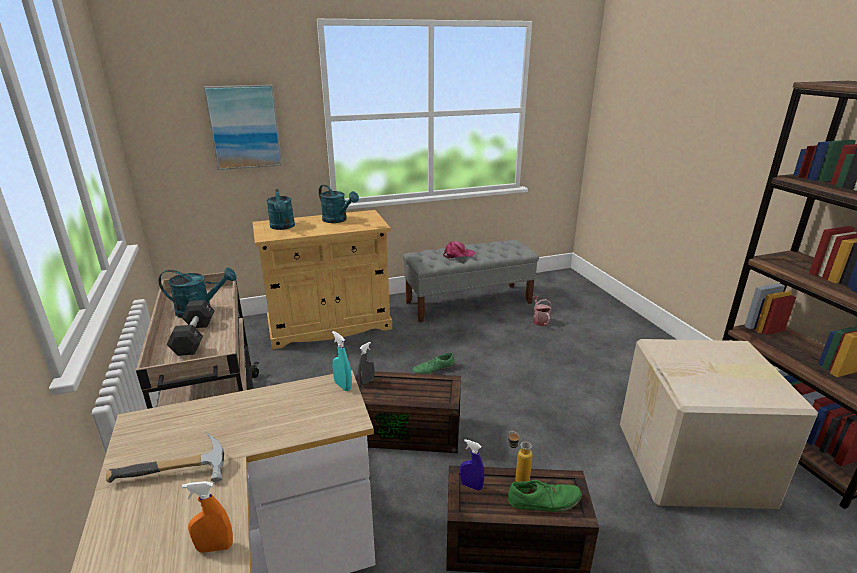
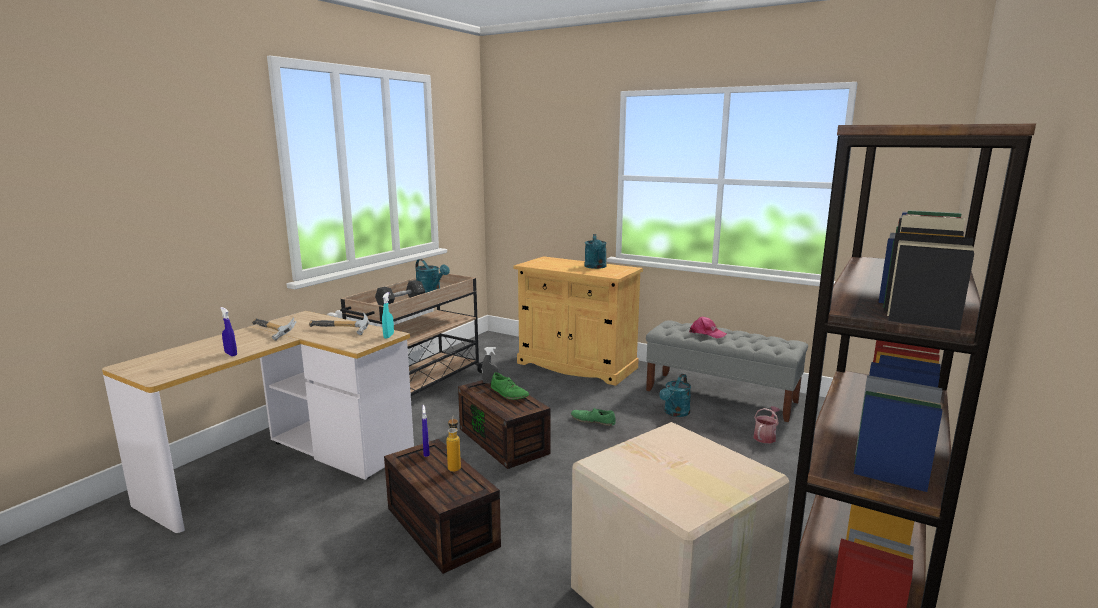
camera: 50 degrees right, 10 degrees down
orange spray bottle [182,481,233,553] -> blue spray bottle [220,307,237,356]
picture [204,85,282,170] -> none
turquoise watering can [266,189,295,230] -> turquoise watering can moved to [659,374,691,417]
green shoe [508,480,582,512] -> green shoe moved to [491,372,529,400]
none -> hammer [309,312,369,335]

